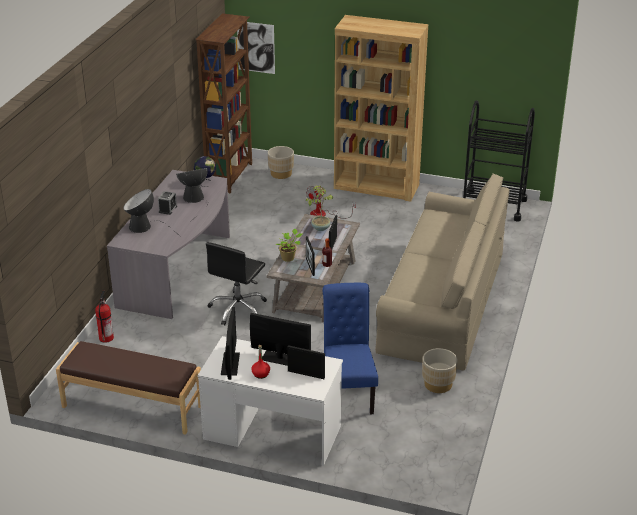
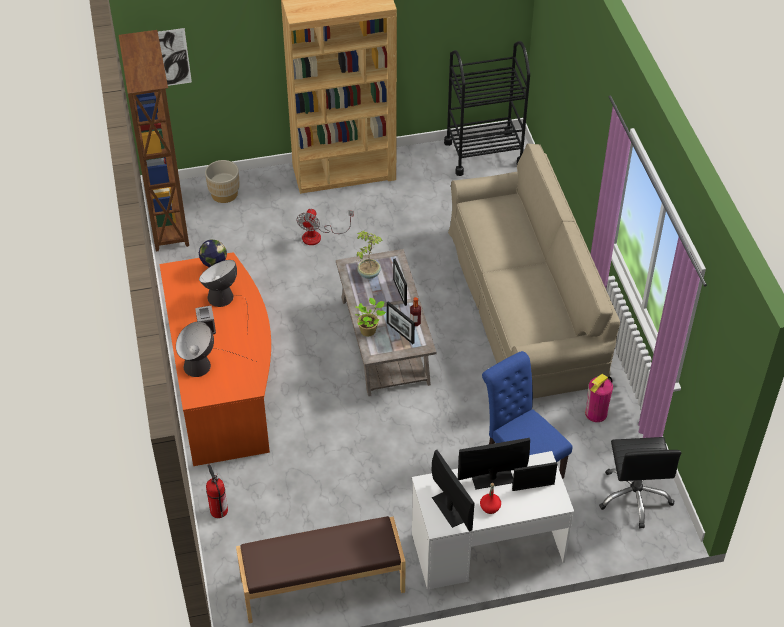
camera: 30 degrees left, 15 degrees up
grey desk [107,170,230,319] -> orange desk [159,252,271,466]
black office chair [206,242,267,325] -> black office chair moved to [599,437,681,528]
beige planter [422,348,458,393] -> fire extinguisher [585,374,613,422]

